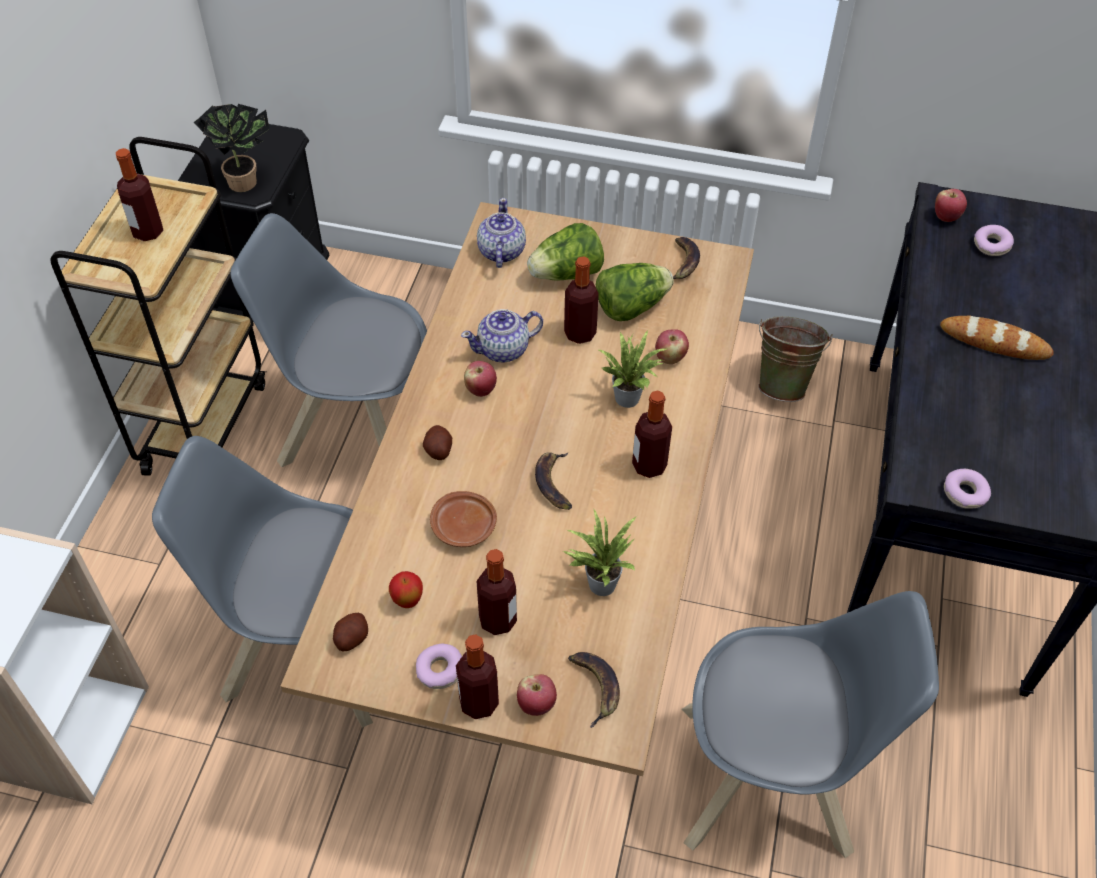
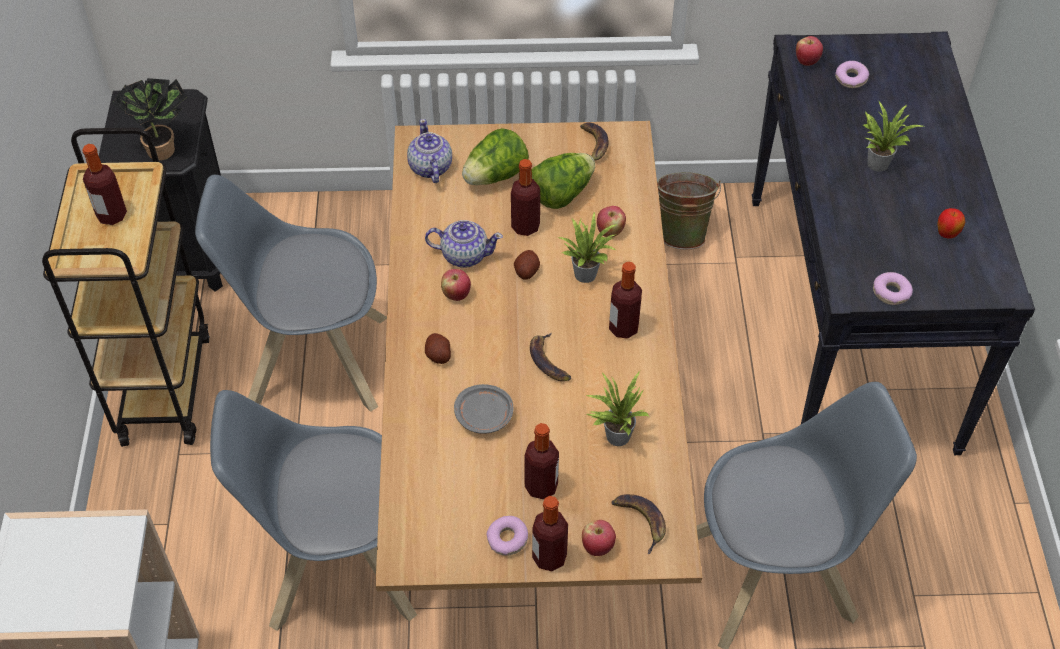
camera: 15 degrees left, 0 degrees up
potato [333,613,368,651] -> potato moved to [514,250,540,279]
apple [389,571,423,608] -> apple moved to [937,208,965,238]
brown plate [430,491,497,547] -> grey plate [454,384,513,434]
teapot [461,309,543,363] -> teapot turned 135 degrees counterclockwise [425,220,503,267]
bread [940,316,1054,360] -> potted plant [863,102,923,172]

